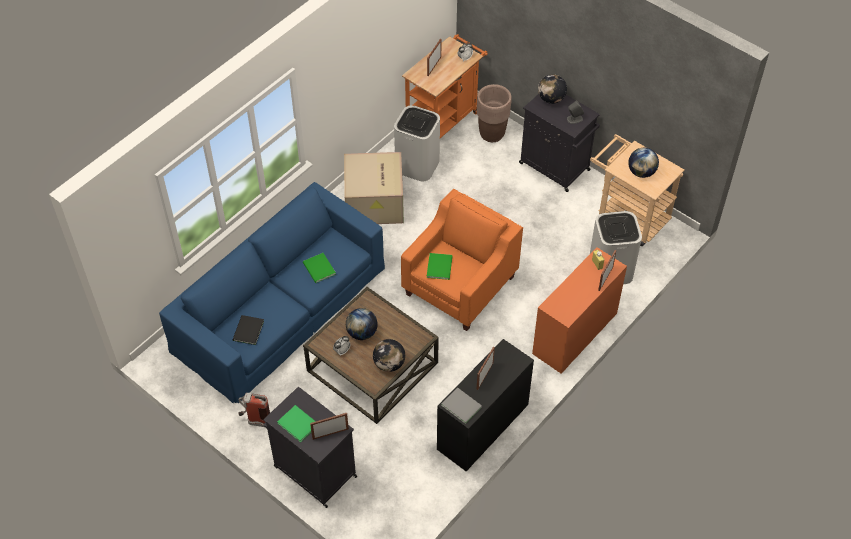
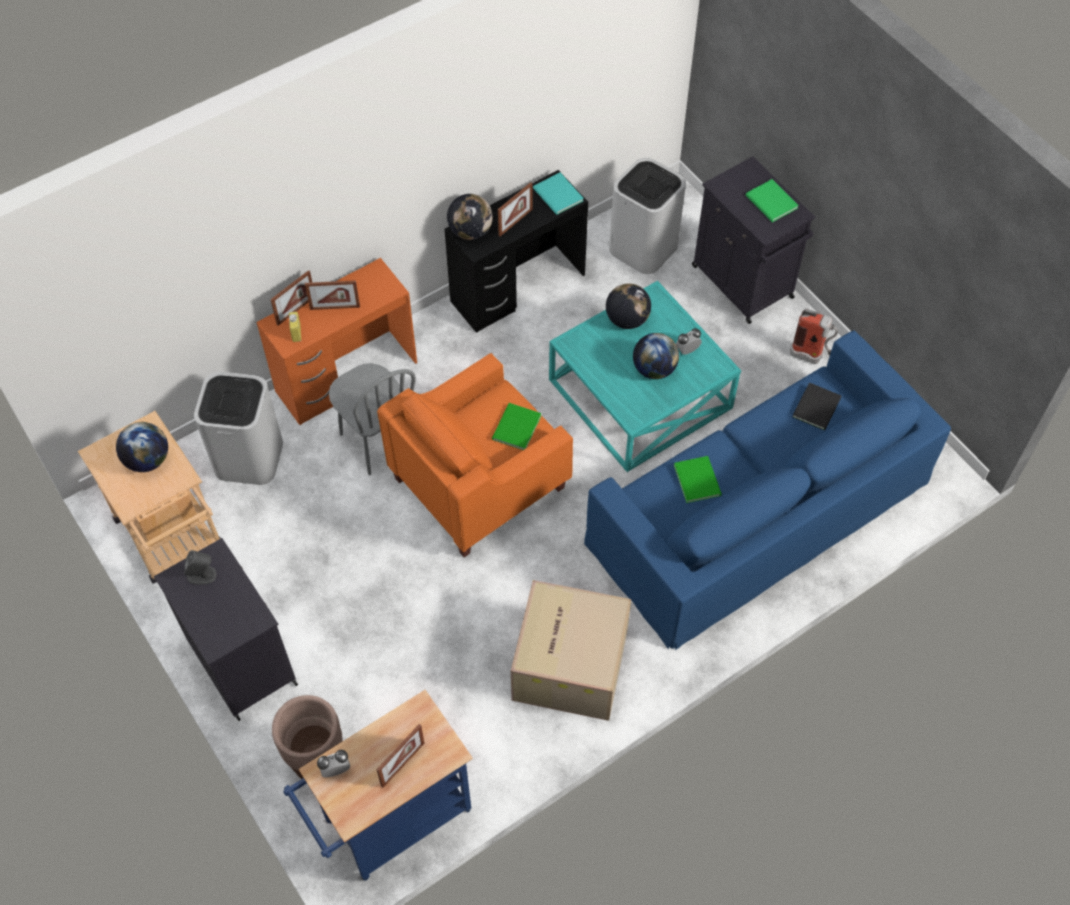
camera: 165 degrees left, 5 degrees up
brown coffee table [303,287,439,424] -> turquoise coffee table [549,281,741,472]
picture frame [310,413,349,440] -> picture frame moved to [305,280,360,310]
white trash can [394,105,440,181] -> white trash can moved to [609,158,686,274]
orange cart [402,34,488,138] -> blue cart [283,690,473,881]
grey book [441,388,482,424] -> turquoise book [533,172,584,215]
globe [538,74,567,104] -> globe moved to [447,194,493,240]
none -> grey chair [329,363,416,475]

